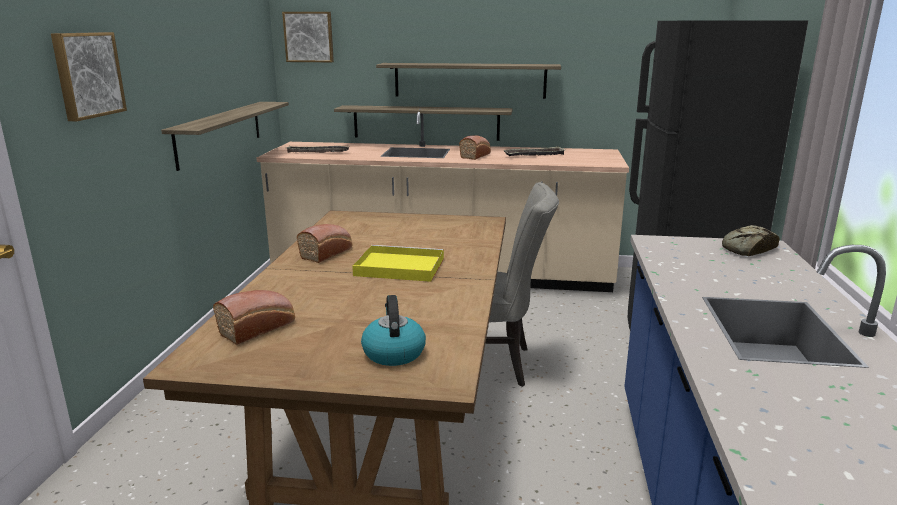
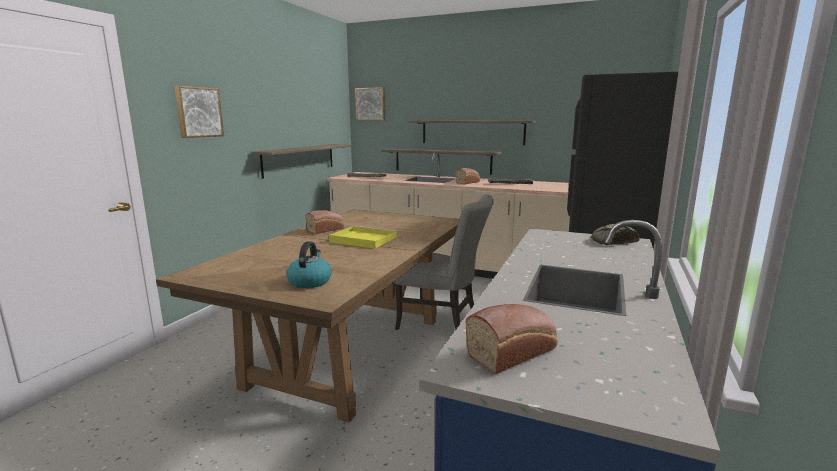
camera: 15 degrees right, 5 degrees down
bread [213,290,295,345] -> bread moved to [466,304,558,374]

